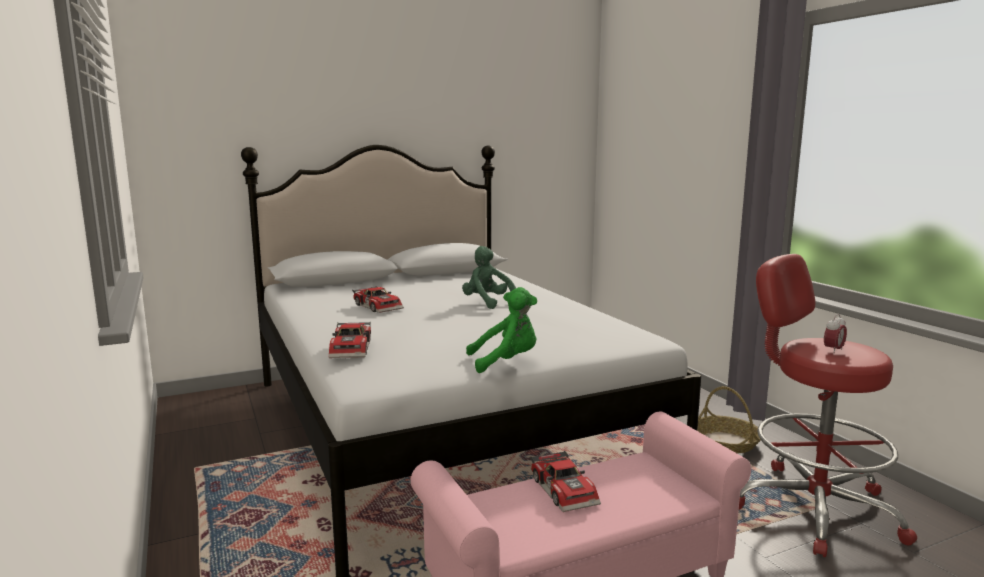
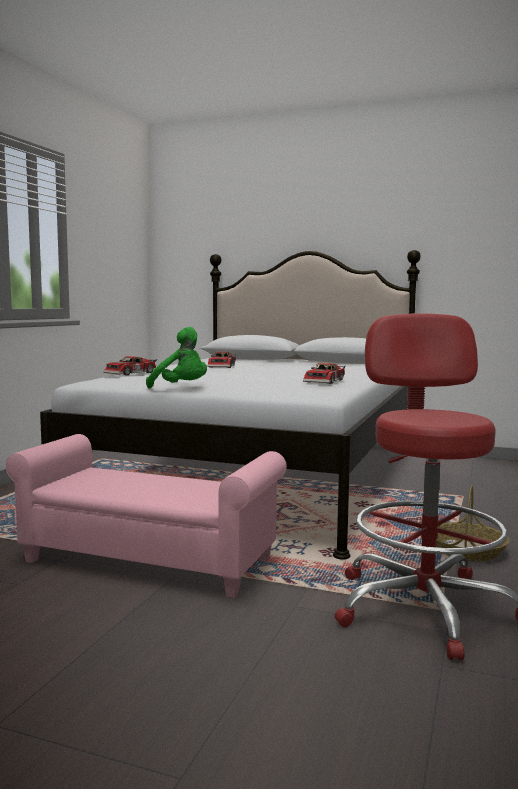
camera: 45 degrees right, 5 degrees down
green plush toy [462,246,516,309] -> none
toy car [530,450,601,512] -> toy car moved to [303,363,346,384]
alarm clock [824,314,847,352] -> none

